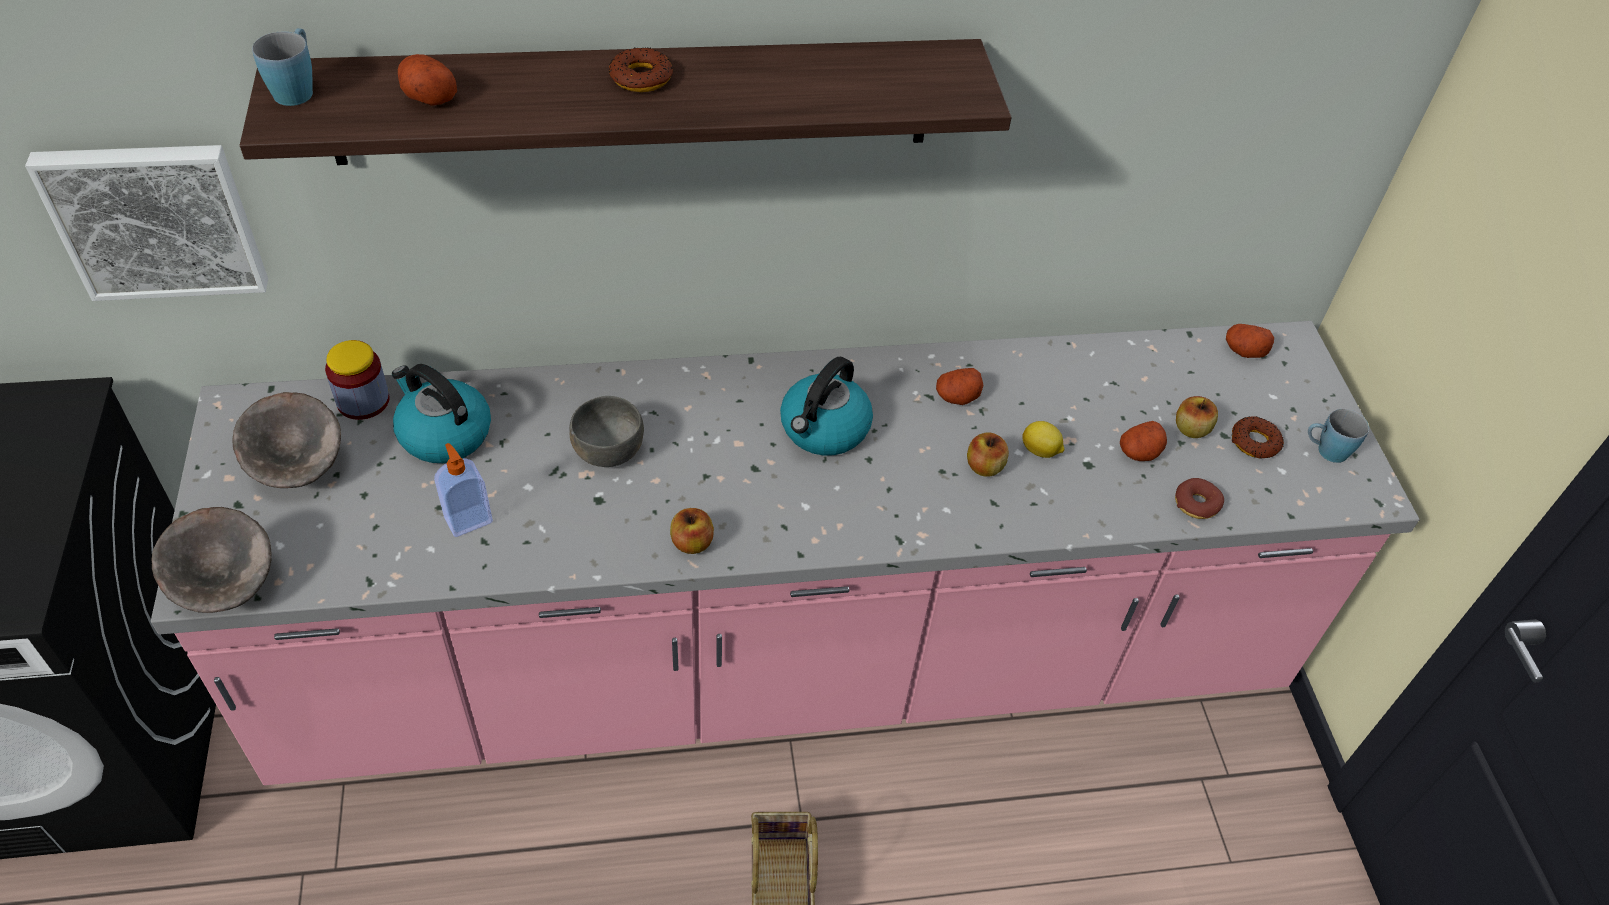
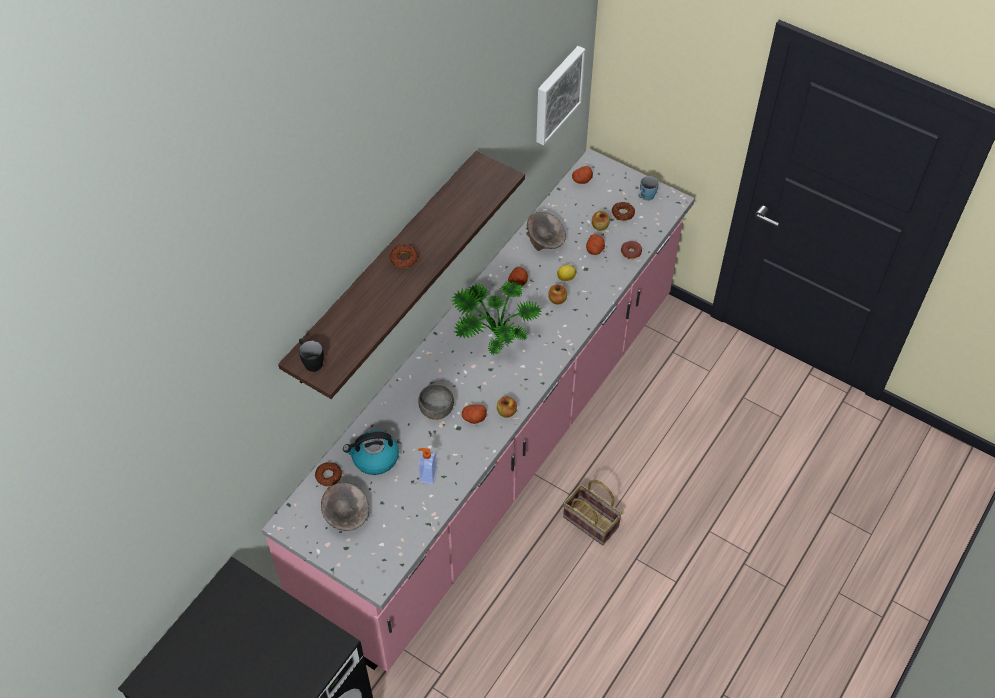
camera: 45 degrees left, 5 degrees up
picture [25,145,268,301] -> picture moved to [536,46,585,145]
grey bowl [151,507,272,613] -> grey bowl moved to [526,212,566,251]
blue mug [252,28,313,106] -> black mug [299,339,324,372]
jar [325,340,390,420] -> donut [315,462,342,486]
potato [398,54,457,106] -> potato moved to [462,405,487,424]
kettle [780,357,873,456] -> potted plant [452,281,542,355]

